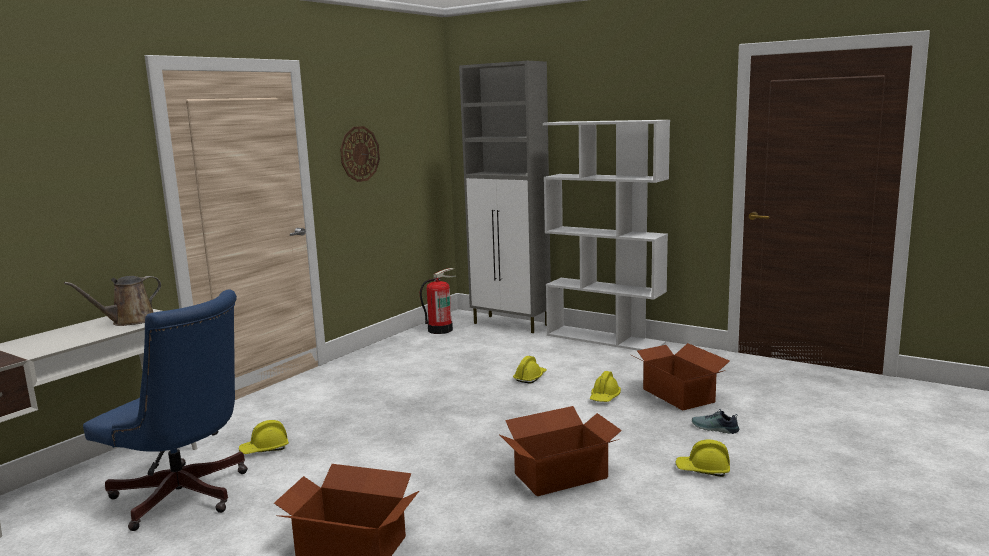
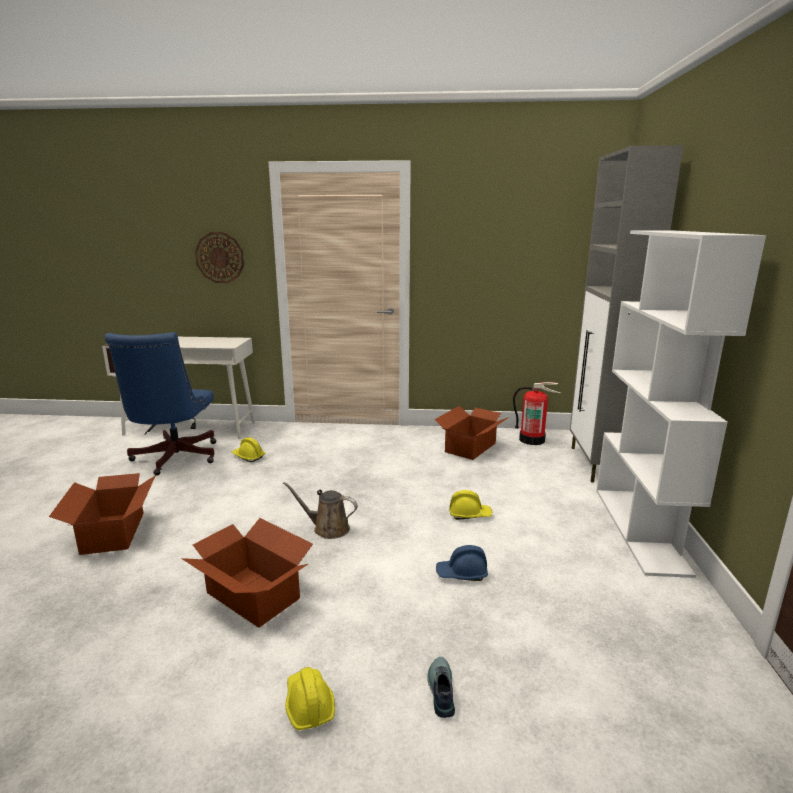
camera: 60 degrees right, 5 degrees up
brown watering can [64,276,161,326] -> brown watering can moved to [283,482,358,539]
wall clock [340,126,380,182] -> wall clock moved to [195,232,244,283]
yellow hard hat [590,371,621,402] -> blue hard hat [436,545,488,581]
cardboard box [634,343,730,410] -> cardboard box moved to [434,406,509,460]

